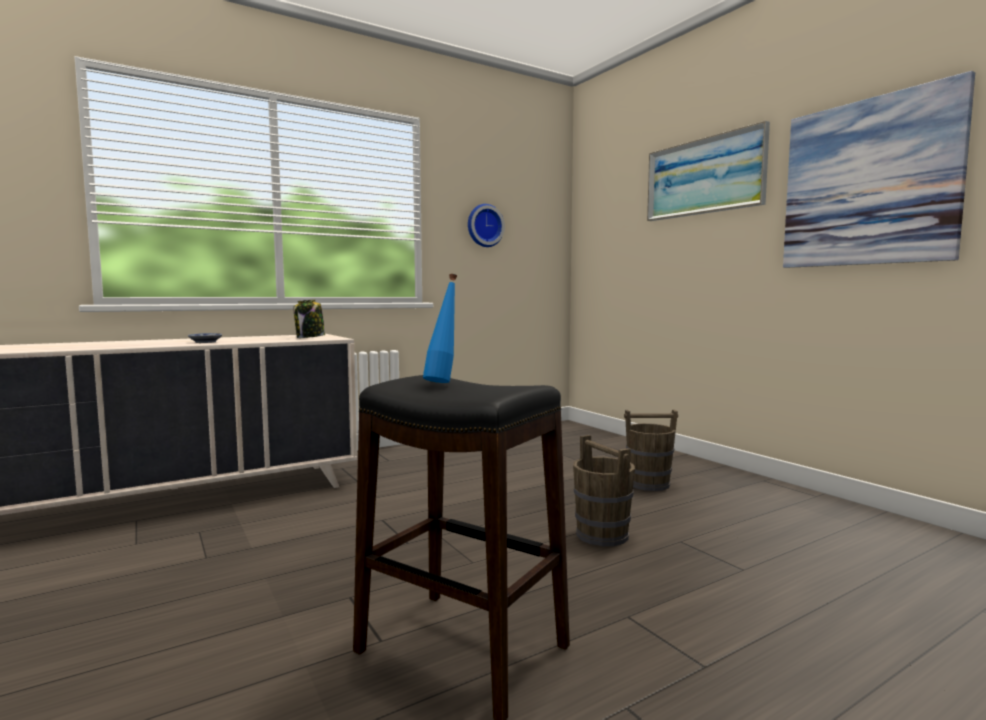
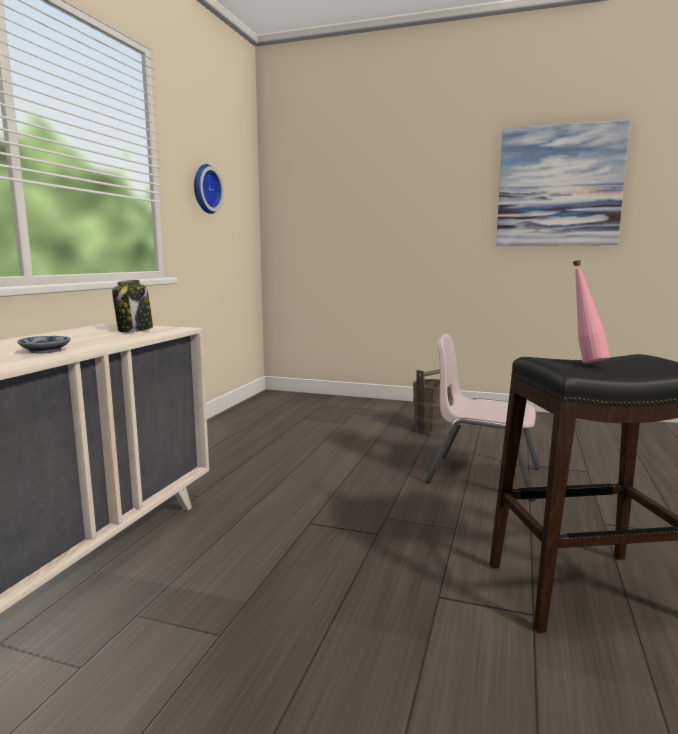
camera: 40 degrees left, 5 degrees up
blue bottle [423,274,457,383] -> pink bottle [573,260,610,363]
brown bucket [573,435,635,546] -> pink chair [425,334,540,501]
picture [647,121,770,221] -> none

